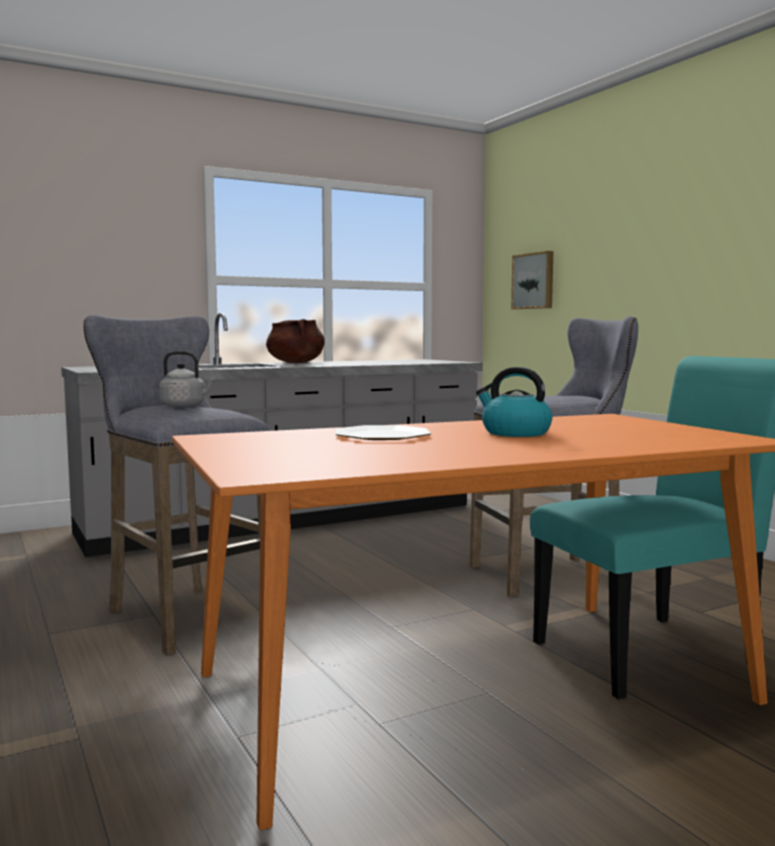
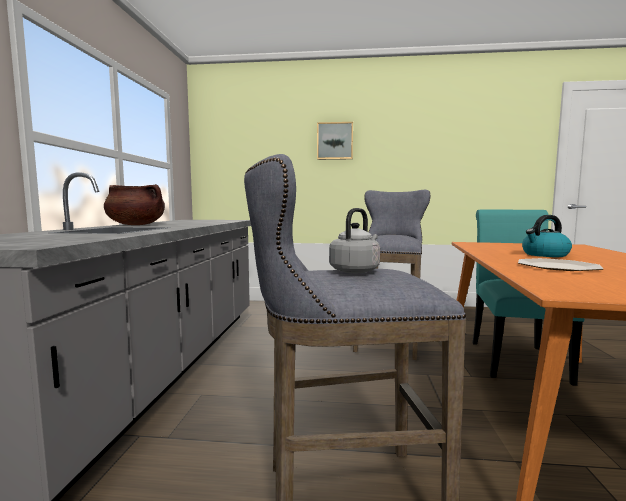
camera: 55 degrees left, 0 degrees up
picture [511,251,553,310] -> picture moved to [317,122,353,160]

